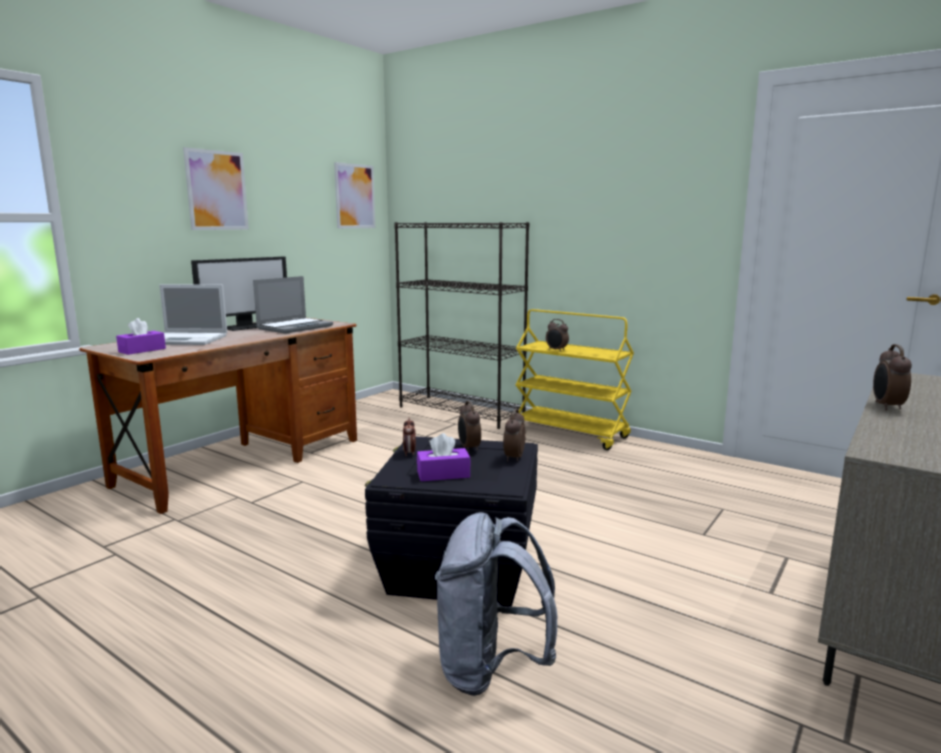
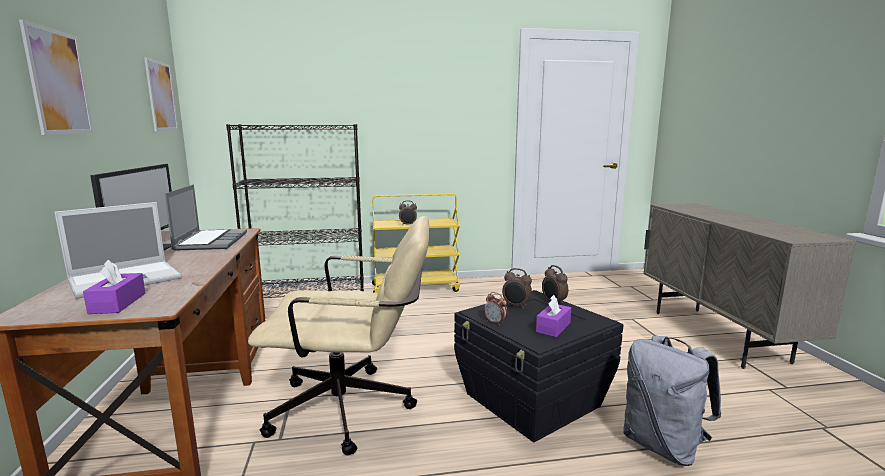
camera: 45 degrees left, 0 degrees up
alarm clock [873,344,912,410] -> none
none -> beige office chair [248,216,429,455]

